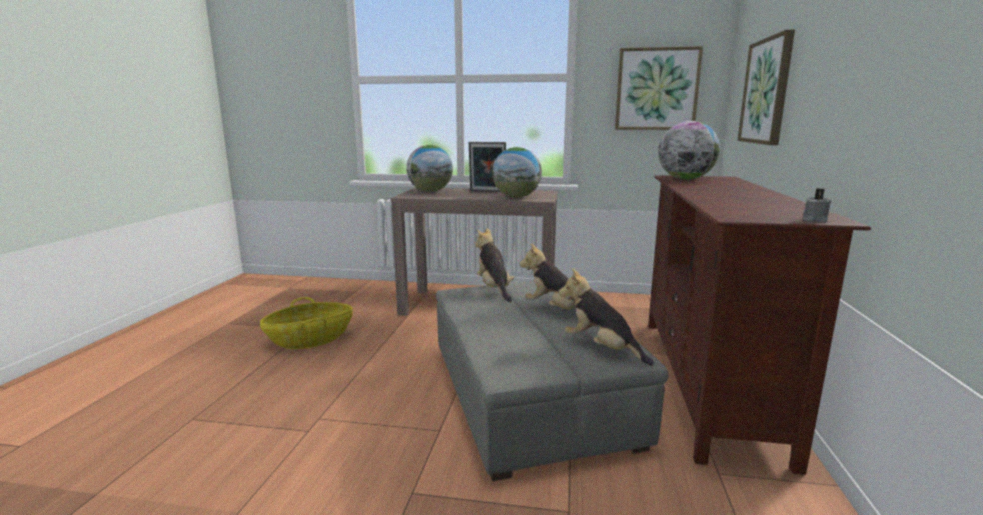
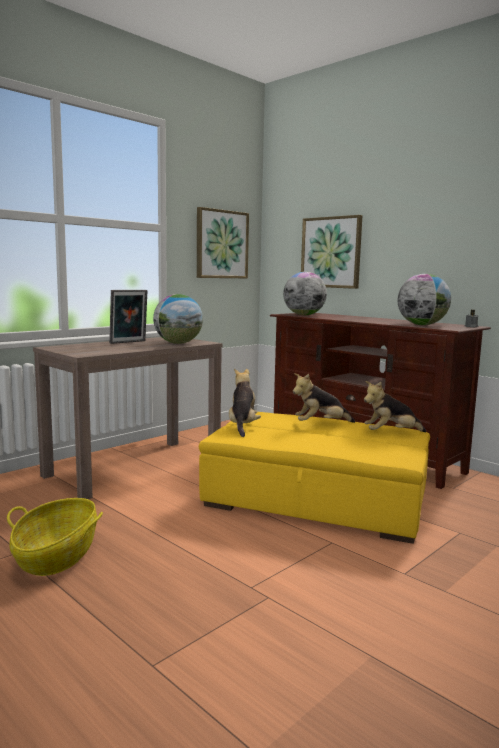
camera: 55 degrees left, 5 degrees down
globe [406,145,453,192] -> globe moved to [398,274,451,325]
grey ottoman [436,281,669,481] -> yellow ottoman [199,412,430,544]
plush toy [475,228,515,302] -> plush toy turned 75 degrees clockwise [229,369,261,437]

